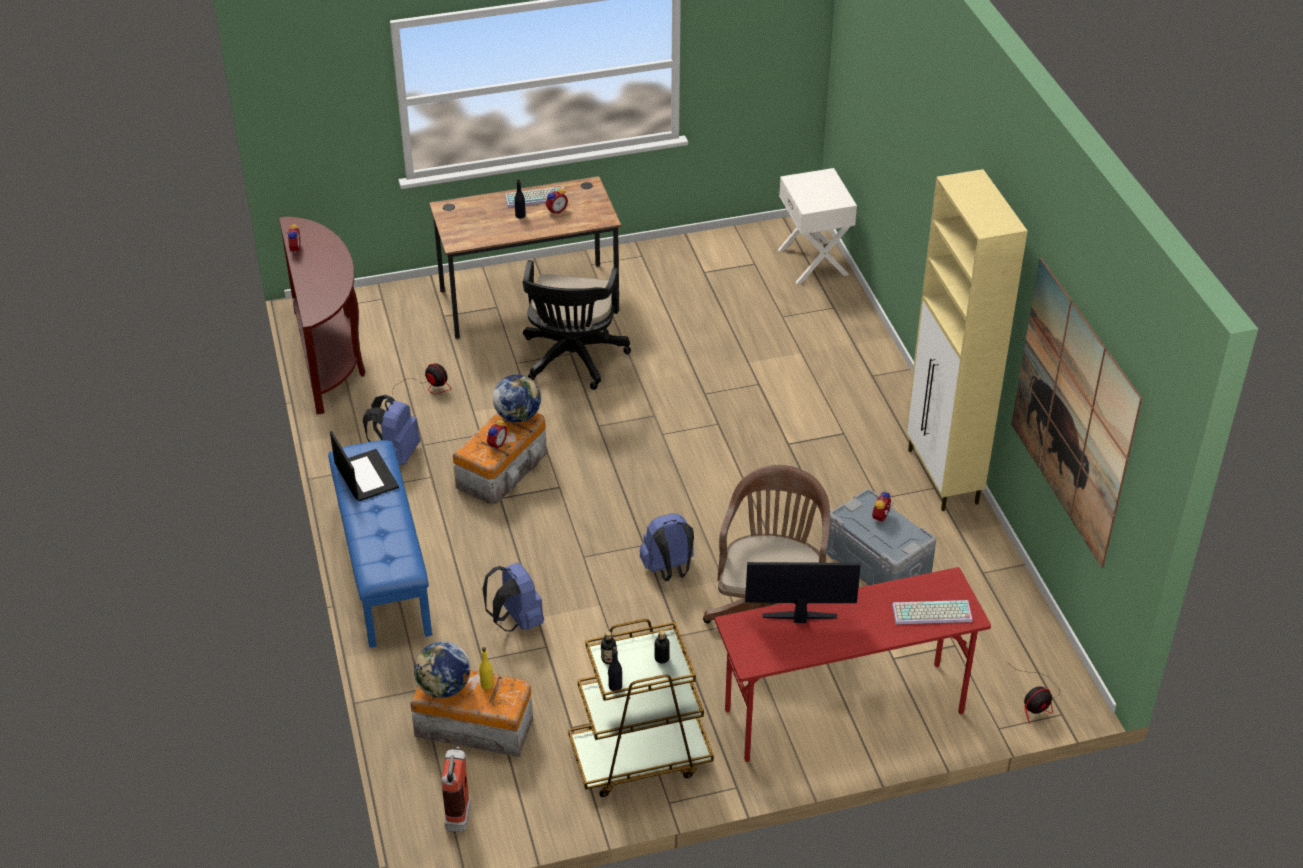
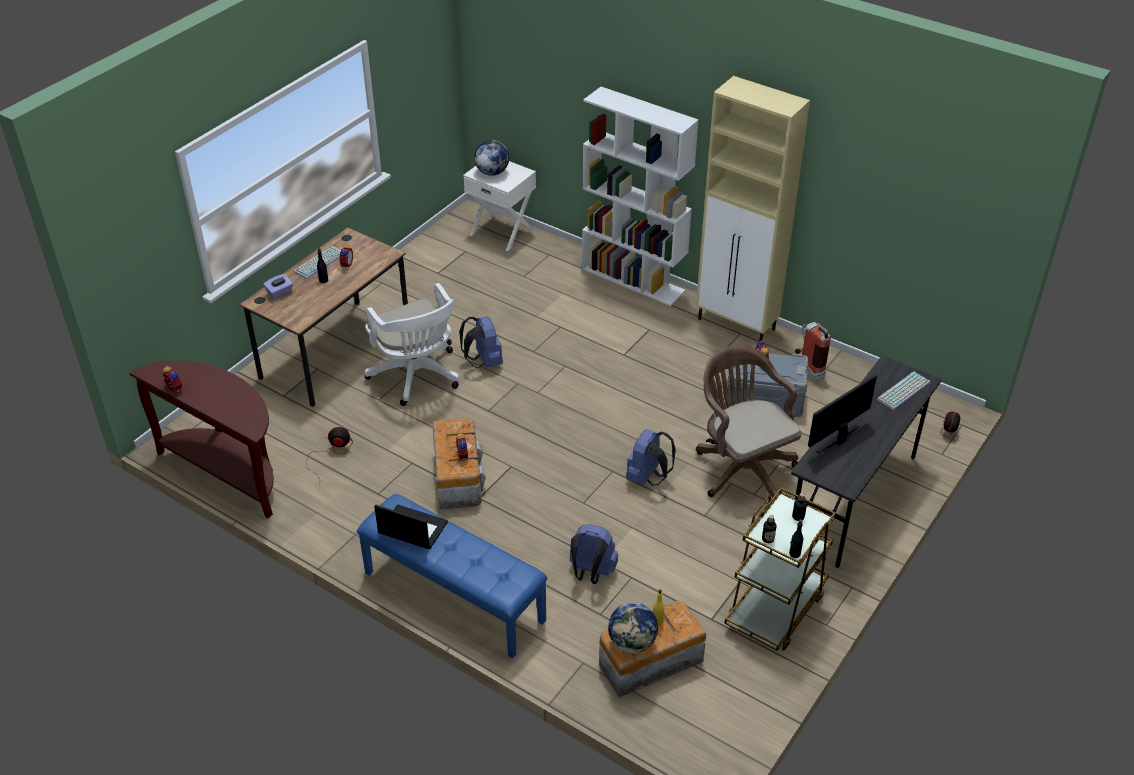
camera: 40 degrees left, 0 degrees up
blue backpack [363,394,420,465] -> blue backpack moved to [459,317,503,368]
fire extinguisher [441,747,471,832] -> fire extinguisher moved to [795,322,831,381]
globe [493,374,541,422] -> globe moved to [474,140,509,176]
black office chair [522,260,631,390] -> white office chair [365,283,460,406]
red desk [715,567,991,762] -> grey desk [791,356,941,568]
picture [1011,258,1142,568] -> none
none -> purple tissue box [263,274,293,299]
none -> white bookcase [582,87,699,306]

